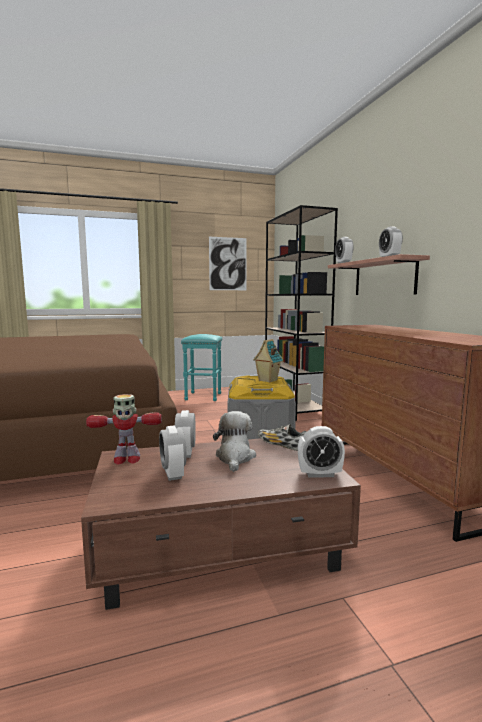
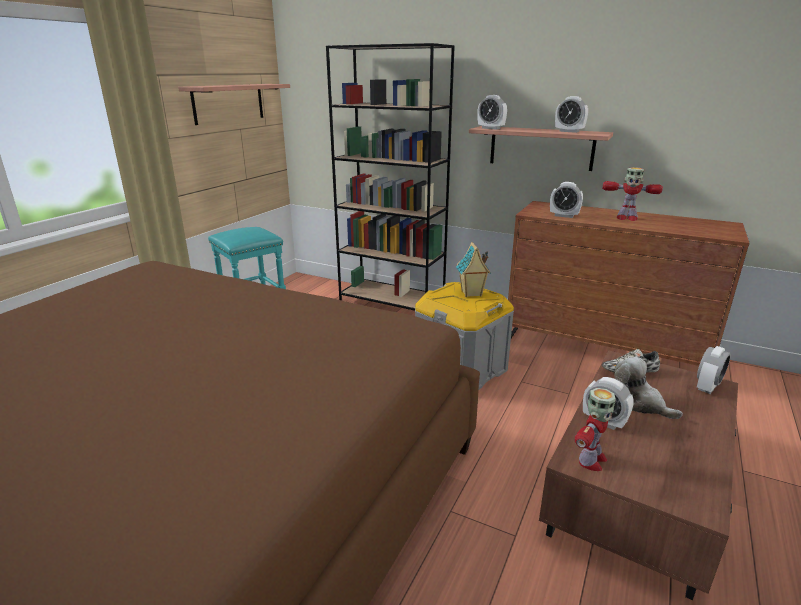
camera: 45 degrees left, 15 degrees up
alarm clock [159,426,187,481] -> alarm clock moved to [550,182,583,218]
picture [209,237,246,290] -> shelf [178,84,290,125]
none -> toy robot [602,167,663,221]

